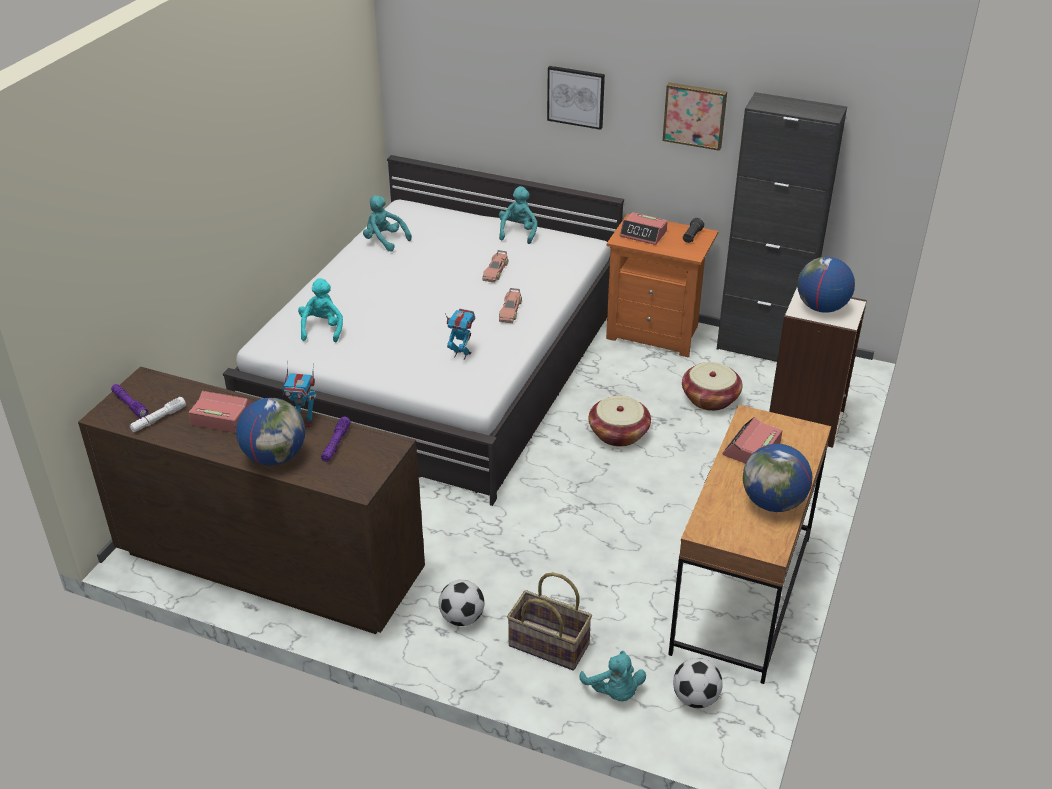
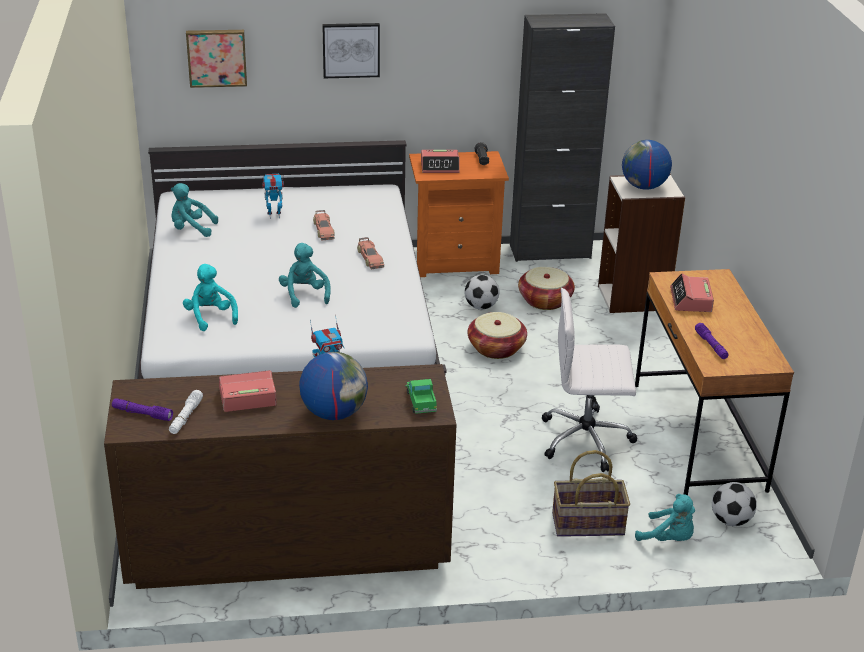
camera: 30 degrees left, 5 degrees down
purple flashlight [321,416,351,462] -> purple flashlight moved to [695,323,729,359]
football [439,580,485,626] -> football moved to [464,275,500,310]
toy robot [445,309,476,359] -> toy robot moved to [262,174,284,219]
turquoise plush toy [499,186,537,244] -> turquoise plush toy moved to [279,243,331,308]
picture [663,82,727,151] -> picture moved to [186,30,247,88]
globe [743,444,812,512] -> none
none -> toy truck [406,379,437,414]
none -> white office chair [542,288,637,472]

